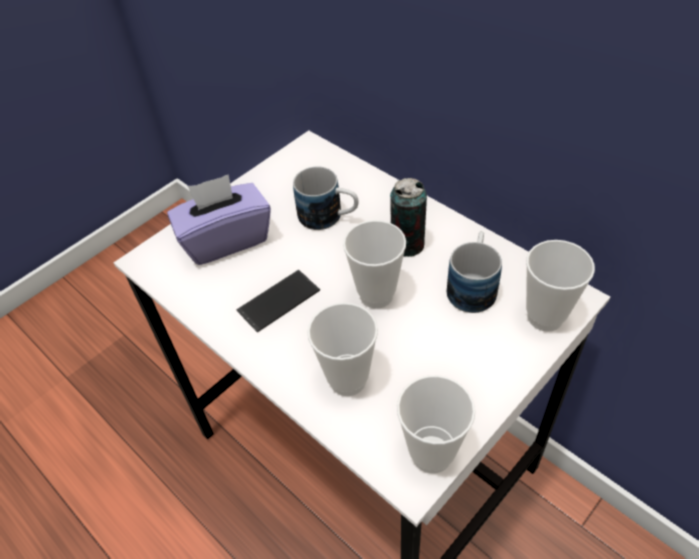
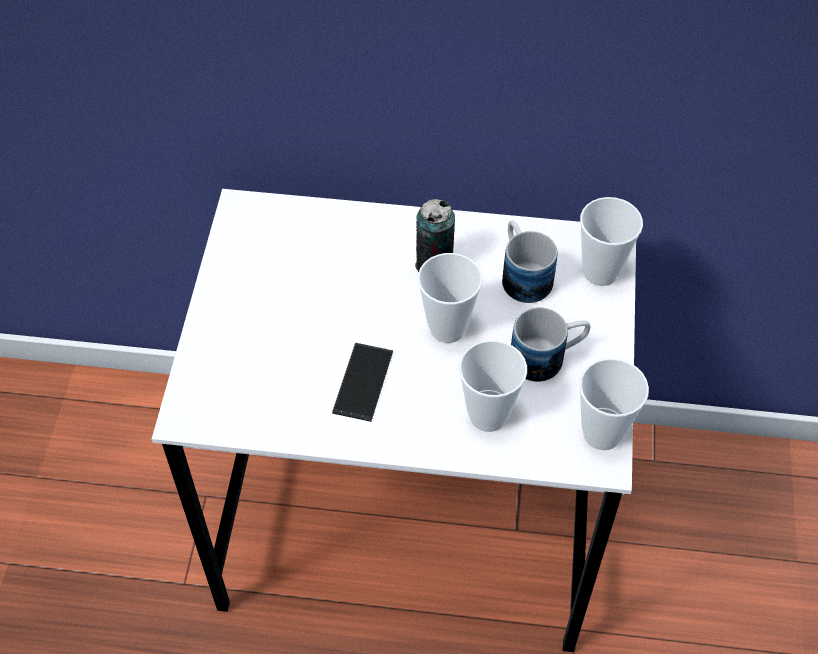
camera: 40 degrees left, 5 degrees up
purple tissue box [167,174,271,265] -> none
mug [293,167,358,230] -> mug moved to [511,307,590,382]

